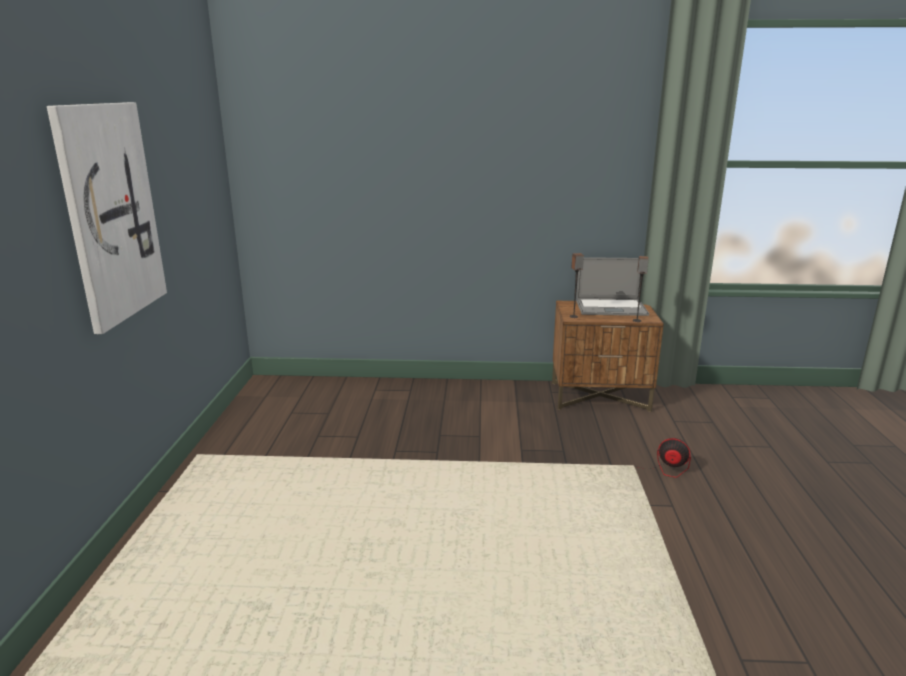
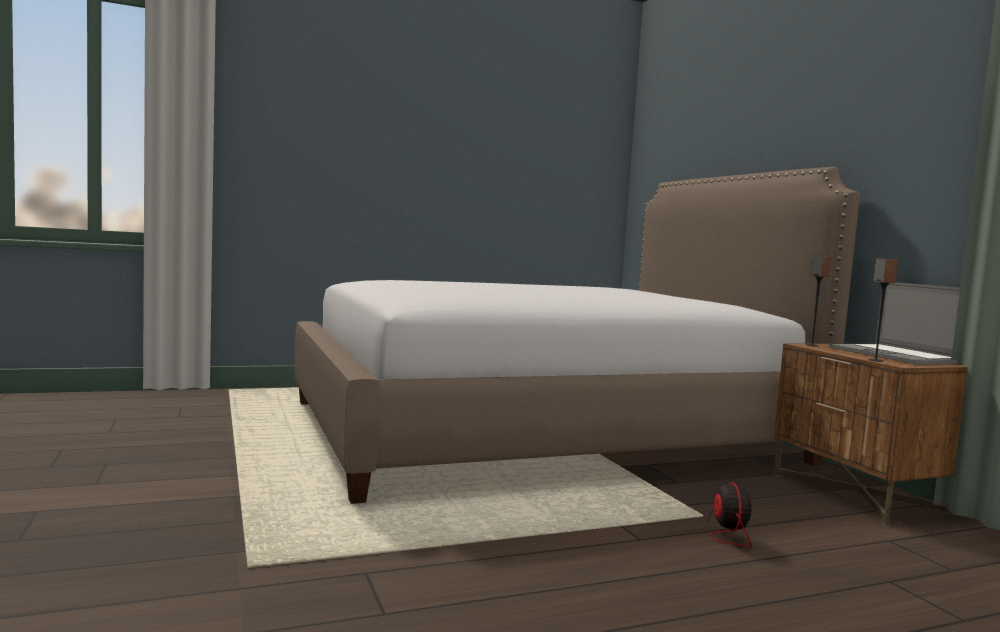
camera: 65 degrees right, 15 degrees down
picture [47,102,167,334] -> none
none -> bed [295,167,860,504]

